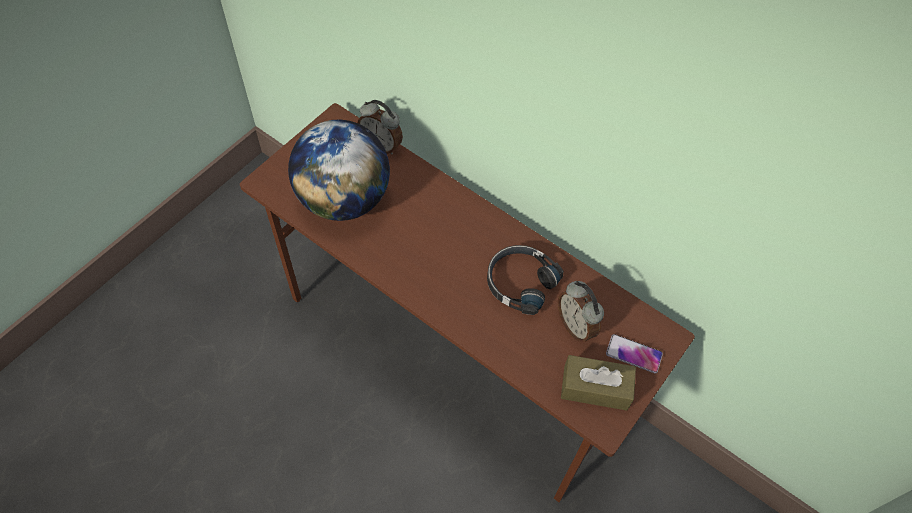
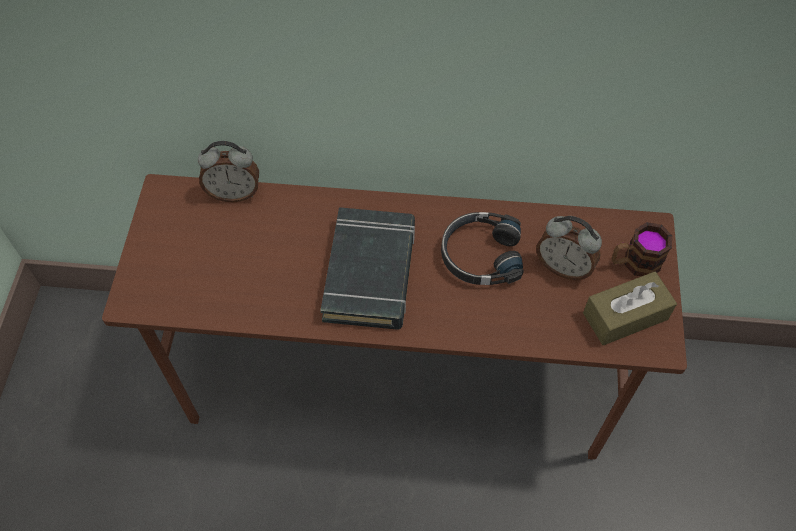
camera: 30 degrees left, 0 degrees up
globe [288,120,390,221] -> none
phone [606,334,663,373] -> mug [612,222,672,277]
none -> black book [320,207,415,330]

